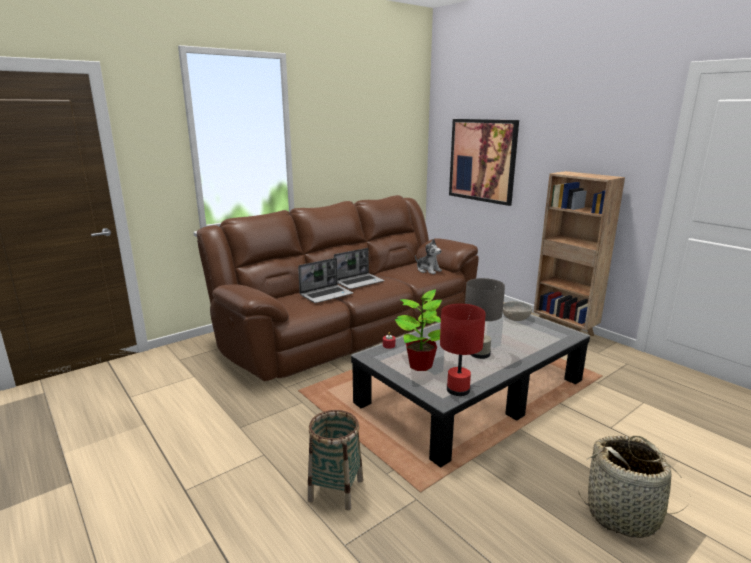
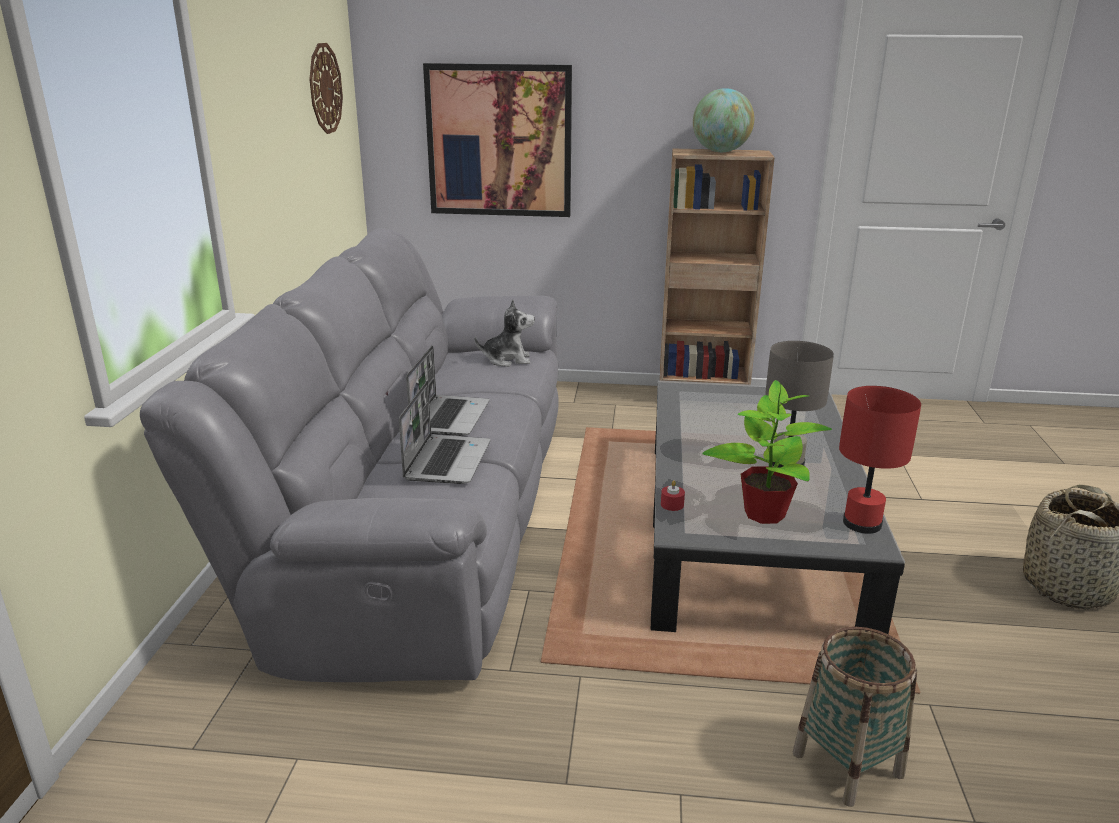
camera: 45 degrees left, 5 degrees up
brown sofa [197,195,479,381] -> grey sofa [140,228,559,682]
grey bowl [503,301,532,321] -> none
none -> wall clock [309,43,343,134]
none -> globe [693,88,754,152]

